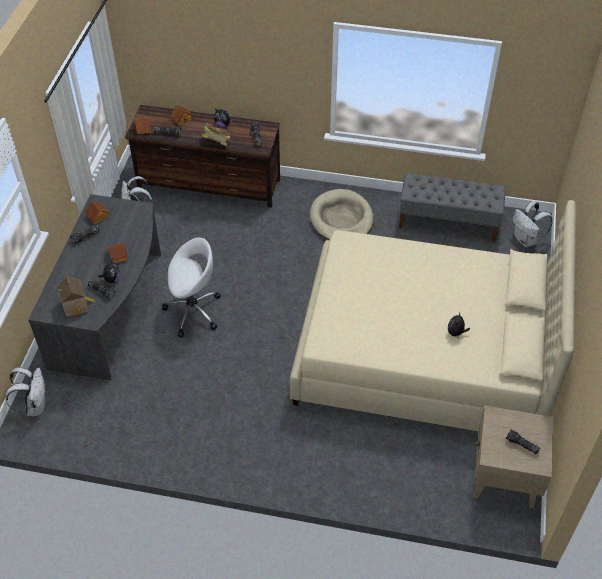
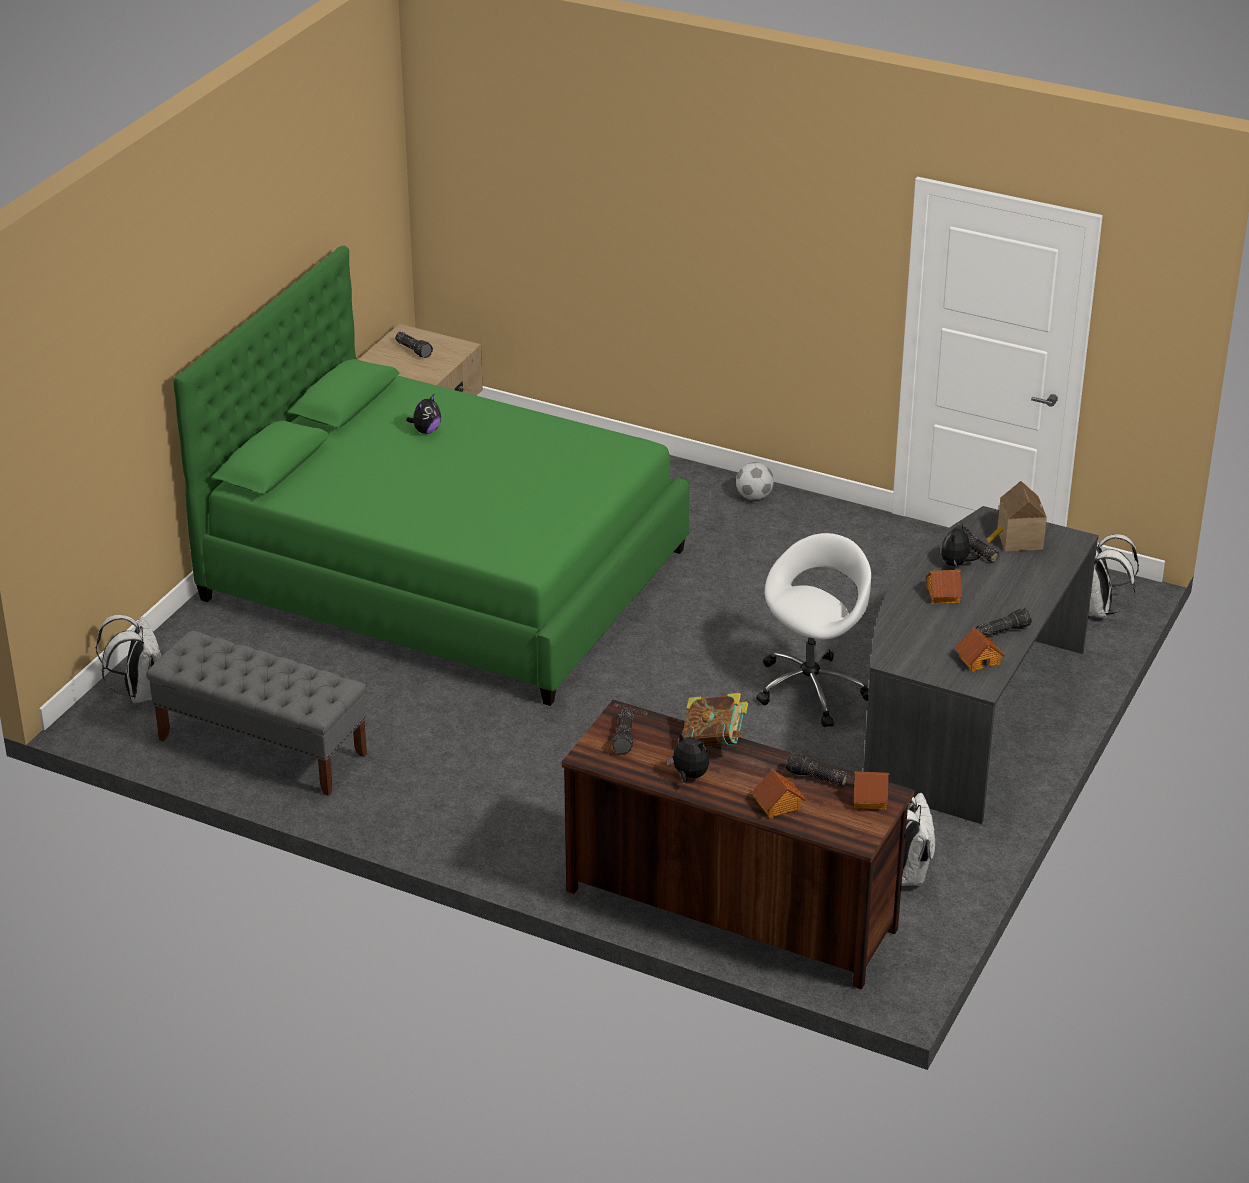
camera: 165 degrees left, 15 degrees down
white office chair [162,238,221,337] -> white office chair turned 135 degrees clockwise [756,533,871,727]
beige bed [290,200,576,431] -> green bed [173,246,689,706]
beige dog bed [310,189,373,240] -> none
none -> football [736,462,774,500]

